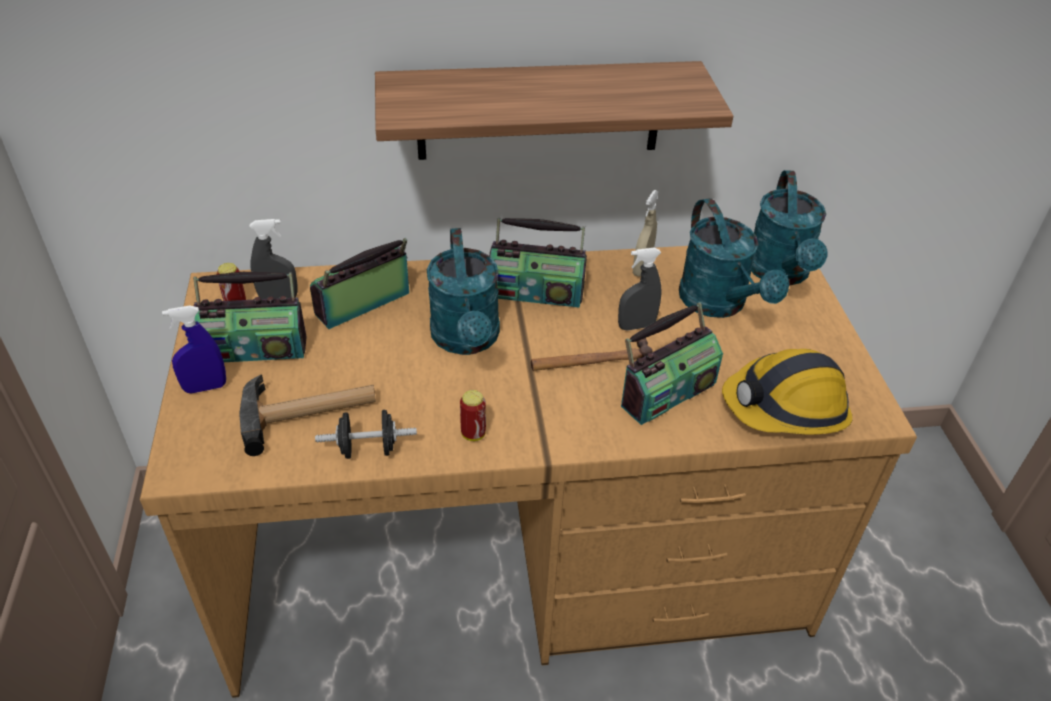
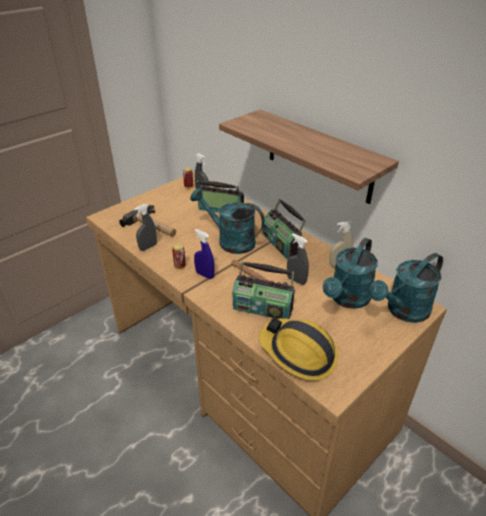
camera: 55 degrees right, 5 degrees down
blue spray bottle [162,306,226,394] -> blue spray bottle moved to [194,229,215,279]
radio [193,272,307,362] -> none
black dumbbell [315,410,417,459] -> grey spray bottle [134,204,157,251]
turquoise watering can [427,228,500,355] -> turquoise watering can turned 75 degrees clockwise [190,188,264,254]

